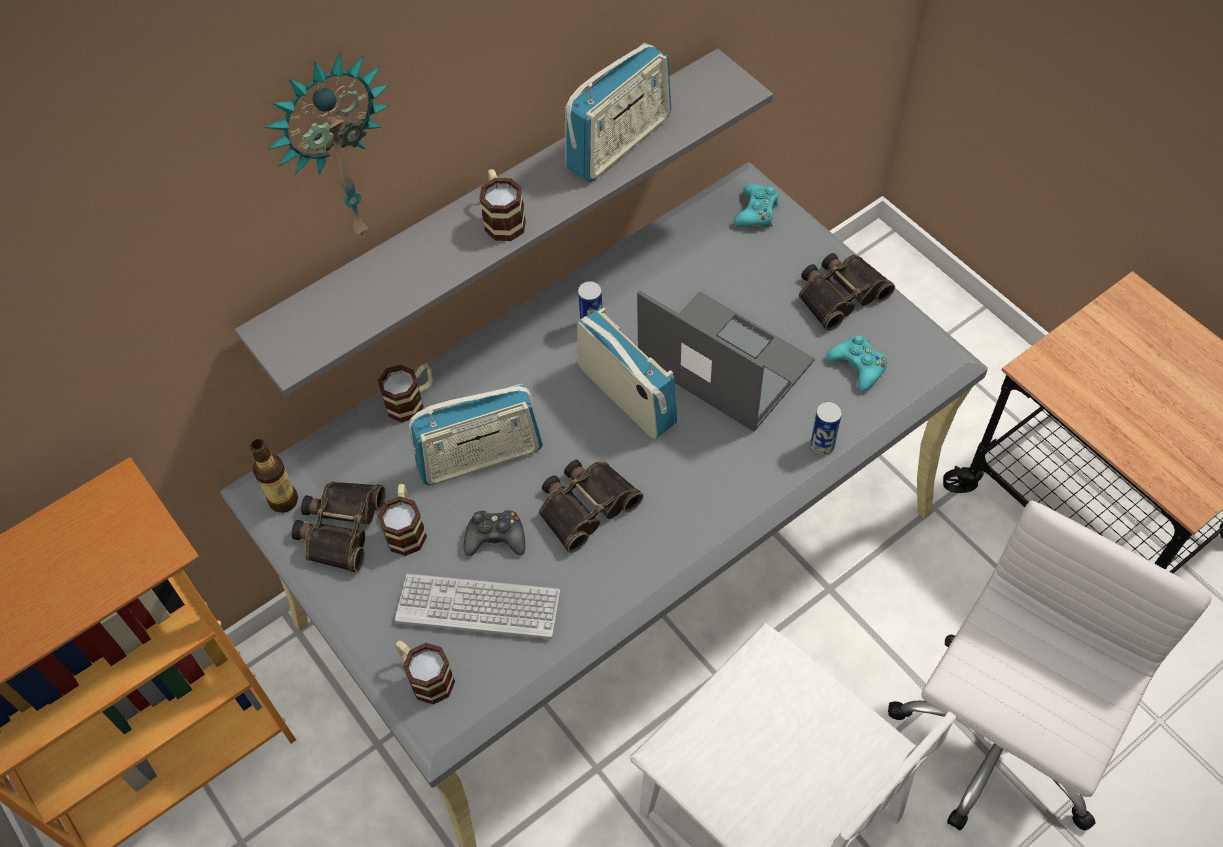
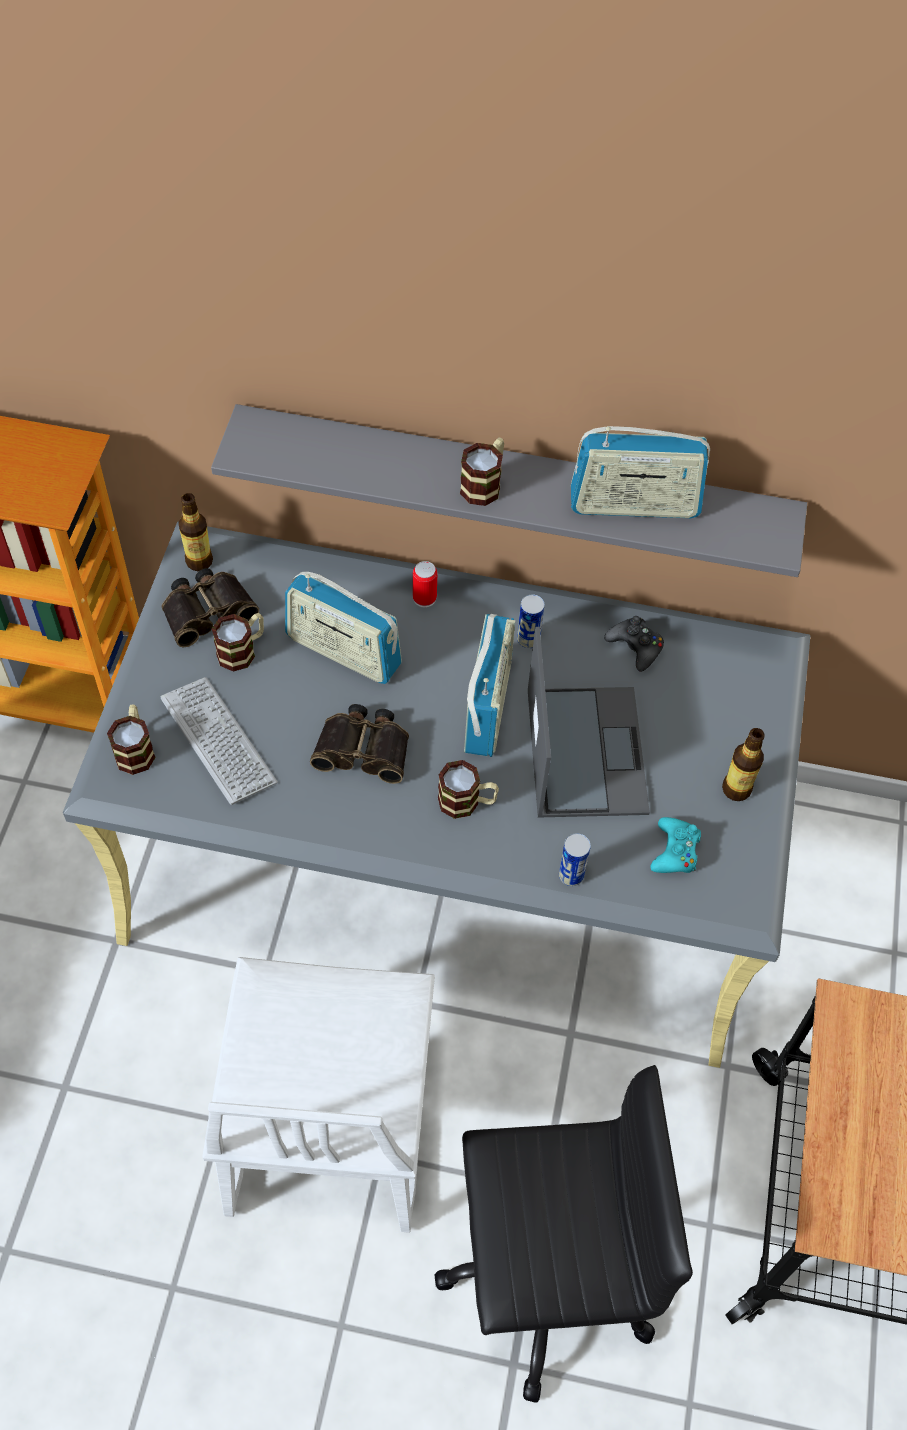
camera: 45 degrees right, 0 degrees up
wall clock [265,53,389,238] -> none
mug [378,363,433,422] -> mug moved to [438,760,499,819]
black game controller [463,510,525,556] -> black game controller moved to [604,616,664,672]
turquoise game controller [733,184,779,228] -> none
binoculars [799,253,895,331] -> bottle [722,728,765,801]
white office chair [888,501,1211,831] -> black office chair [434,1065,693,1403]
none -> can [413,561,437,608]

